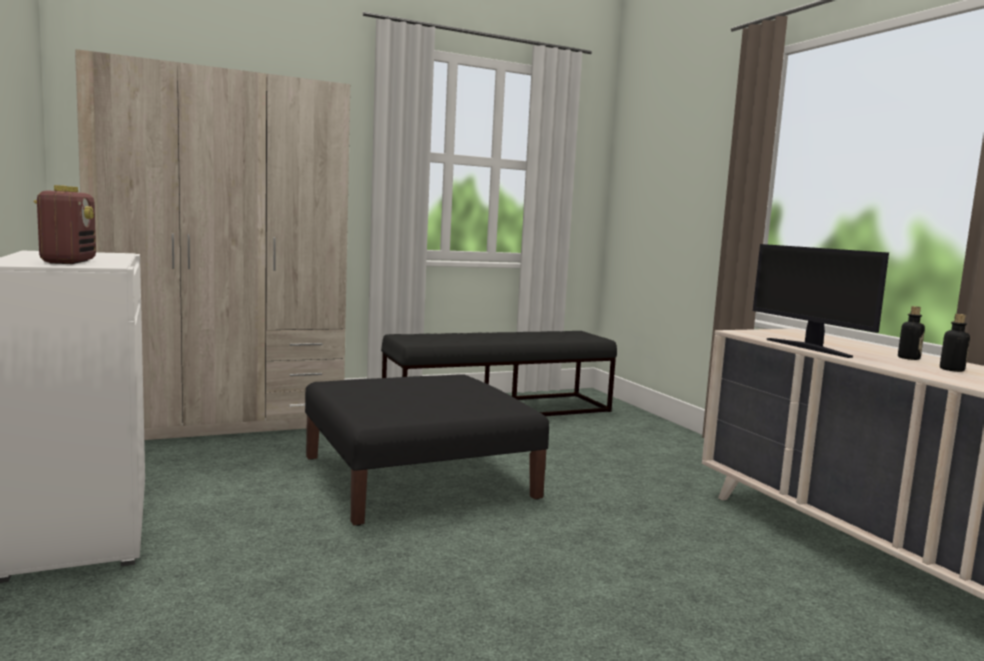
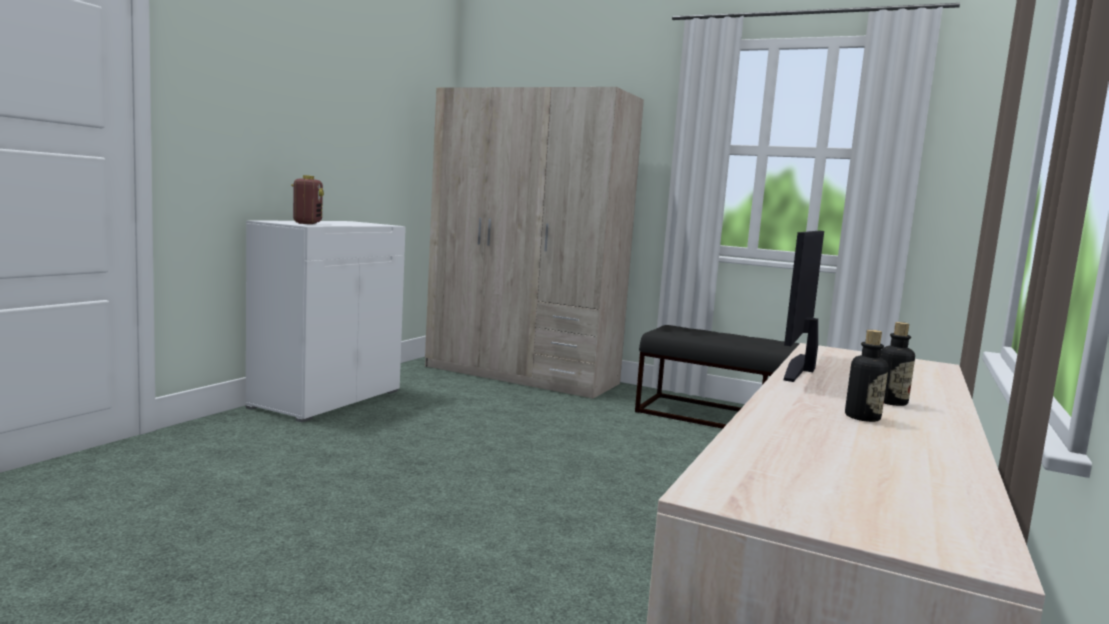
camera: 50 degrees right, 0 degrees up
radio [33,185,96,264] -> radio turned 45 degrees counterclockwise [291,175,324,224]
black ottoman [305,374,549,526] -> none

